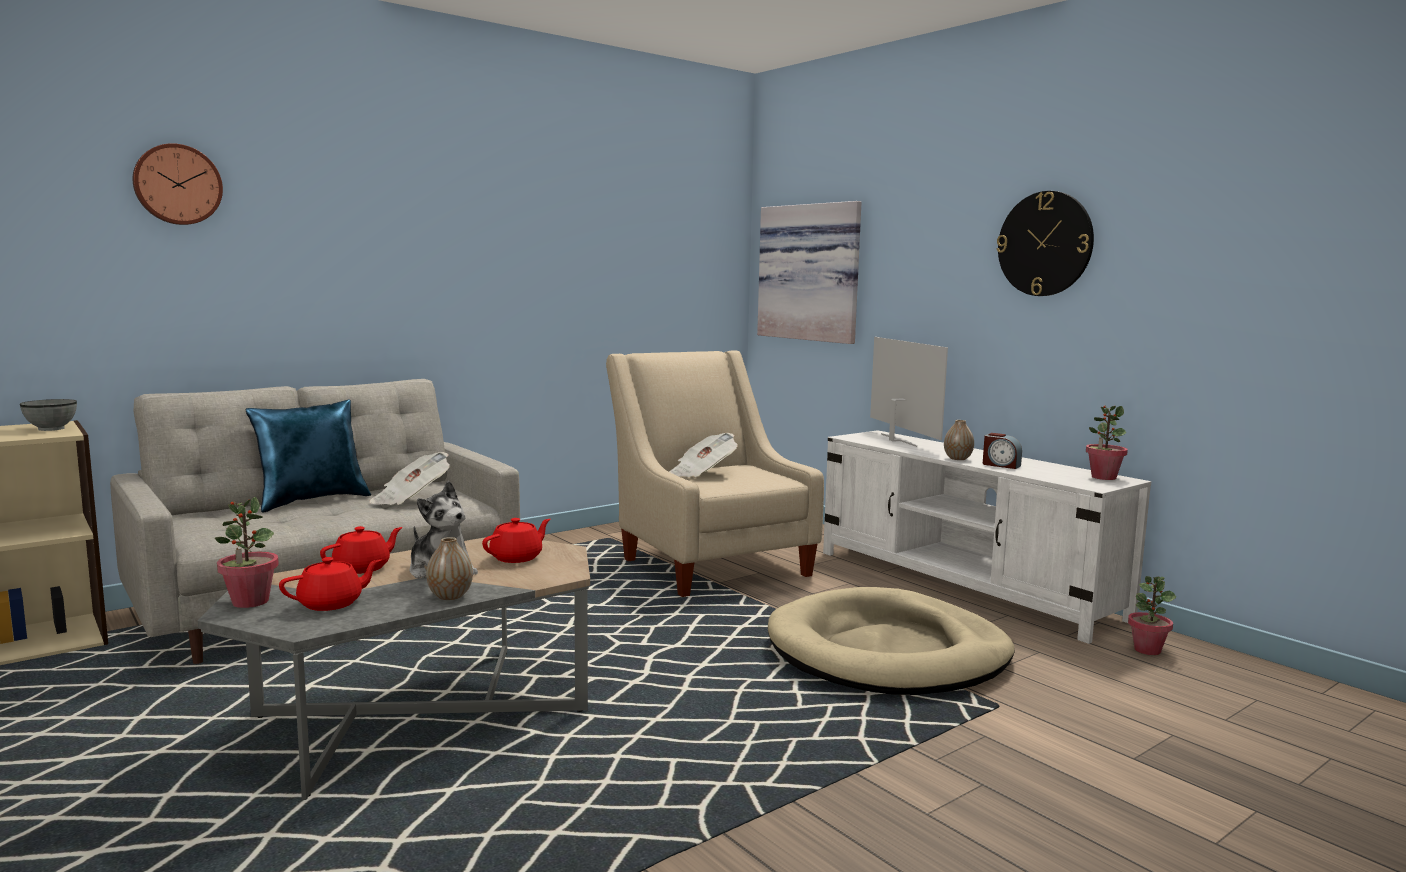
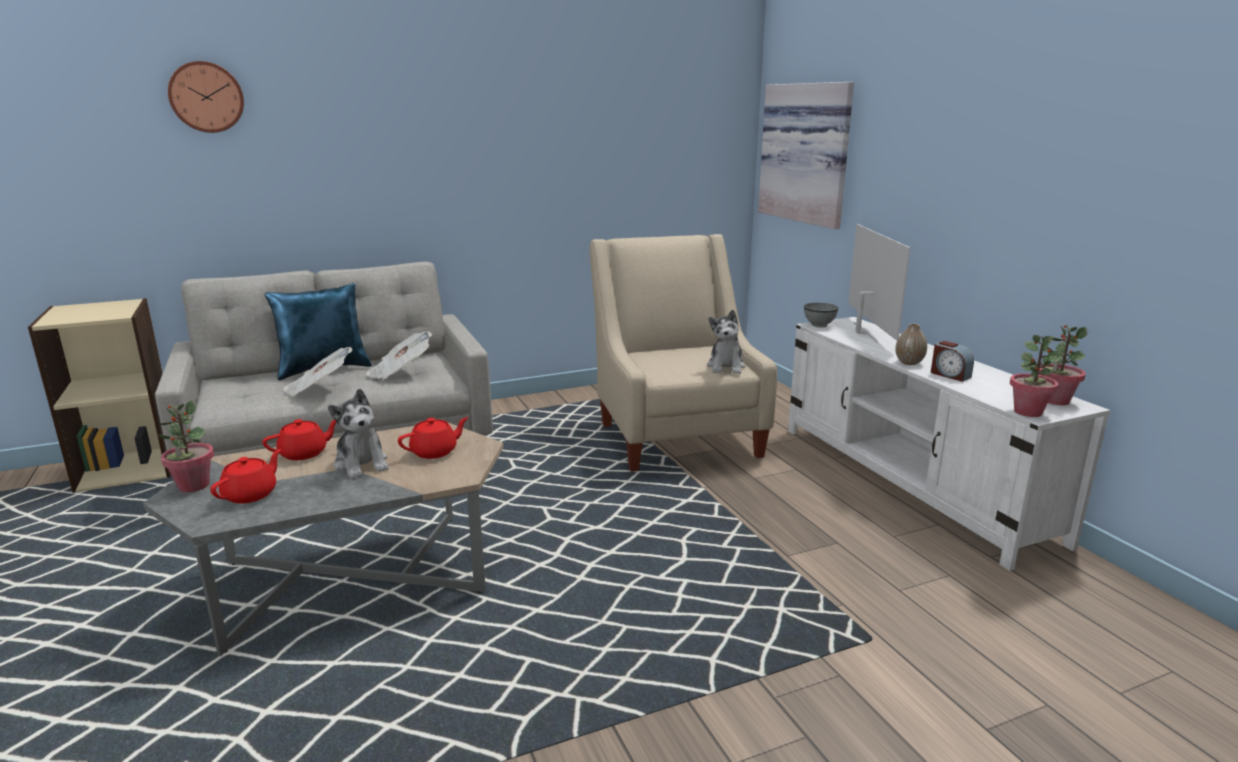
camera: 15 degrees right, 10 degrees up
grey bowl [20,399,77,431] -> grey bowl moved to [804,303,838,328]
red teapot [279,557,381,611] -> red teapot turned 45 degrees counterclockwise [210,449,281,503]
vase [426,537,473,600] -> none
newspaper [669,433,738,477] -> newspaper moved to [283,347,352,396]
beige dog bed [768,587,1015,695] -> none
wall clock [996,191,1094,296] -> none
potted plant [1128,576,1176,655] -> potted plant moved to [1010,335,1063,417]
none -> plush toy [707,310,745,374]

